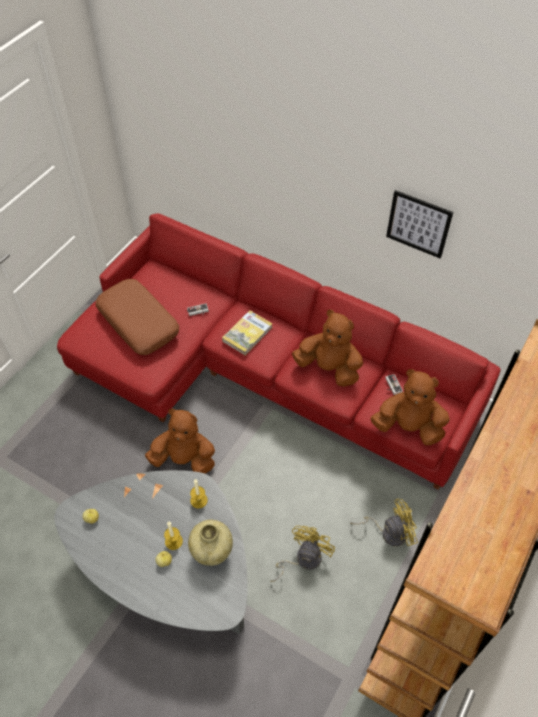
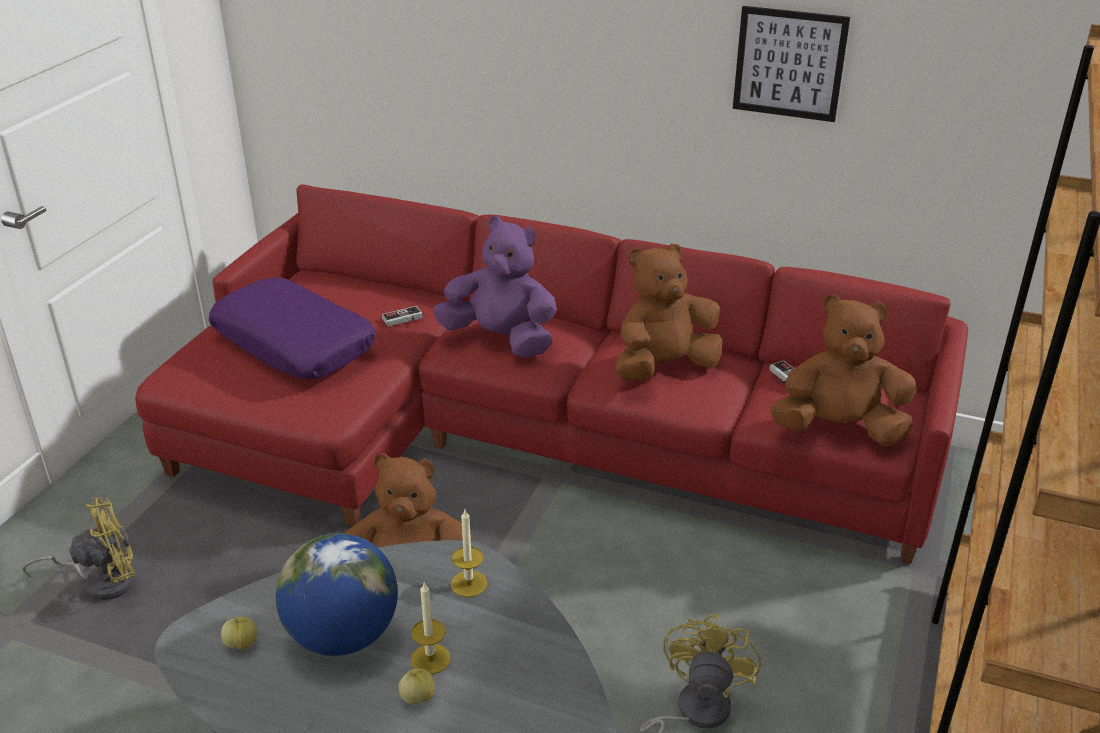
camera: 10 degrees left, 20 degrees down
brown pillow [95,279,179,355] -> purple pillow [209,277,375,379]
beige vase [188,520,233,566] -> none
book [222,310,273,355] -> purple plush toy [433,216,557,358]
brown plush toy [292,310,363,387] -> brown plush toy turned 45 degrees counterclockwise [616,243,723,380]
yellow fan [350,499,418,546] -> yellow fan moved to [22,497,135,600]
none -> globe [276,533,398,656]

